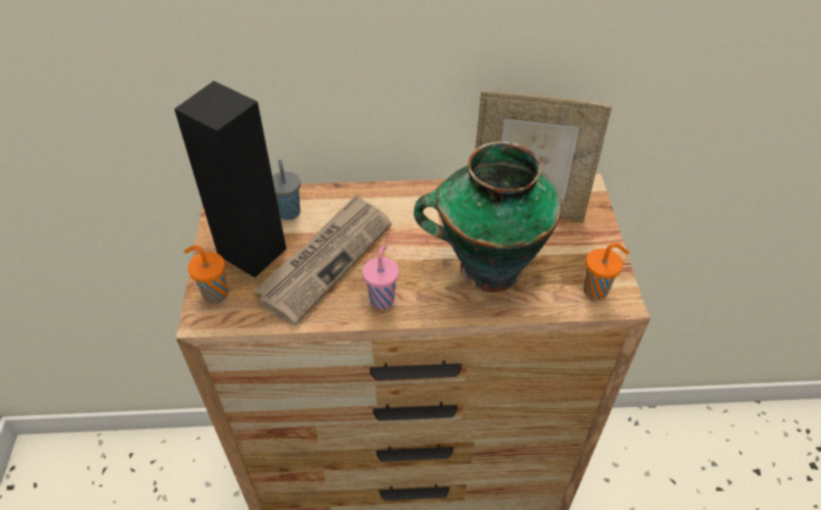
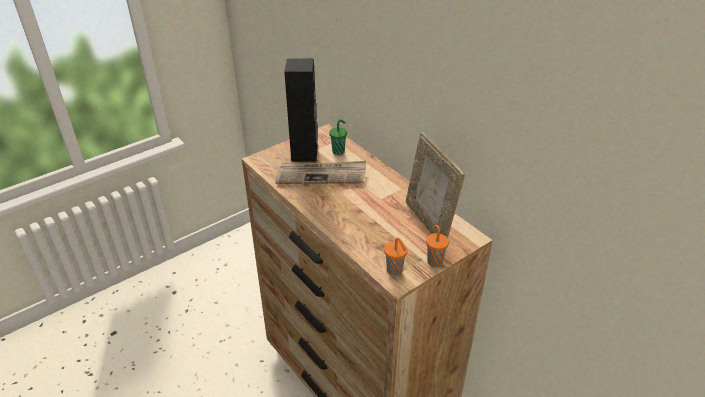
camera: 55 degrees right, 10 degrees down
orange cup [184,245,228,304] -> orange cup moved to [426,225,449,267]
grey cup [272,160,301,220] -> green cup [329,119,347,155]
pink cup [362,246,399,309] -> none
vase [414,141,561,292] -> none

